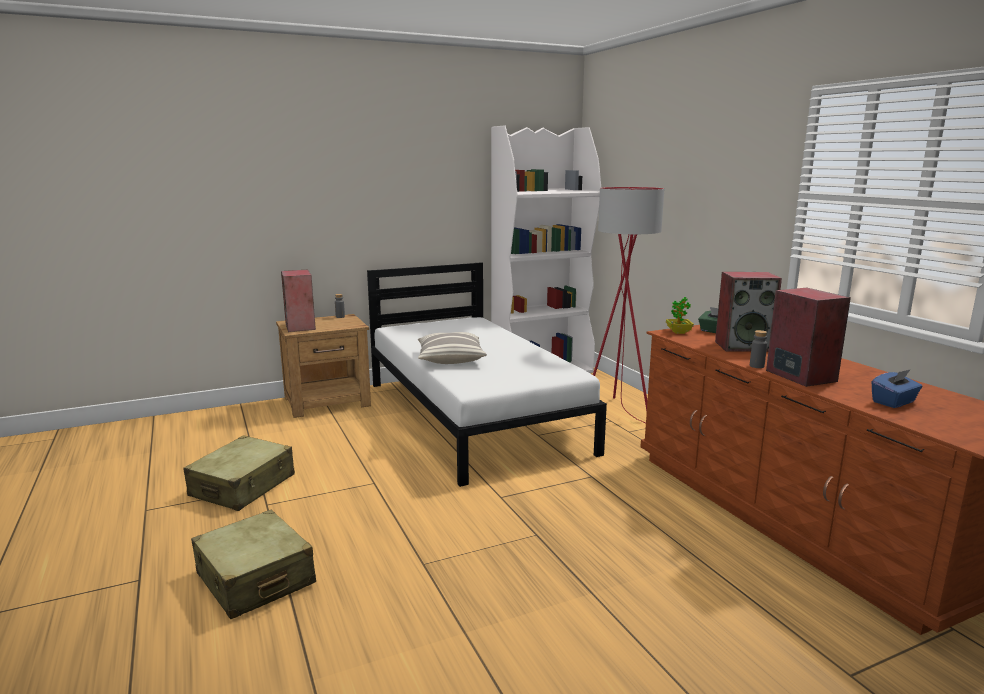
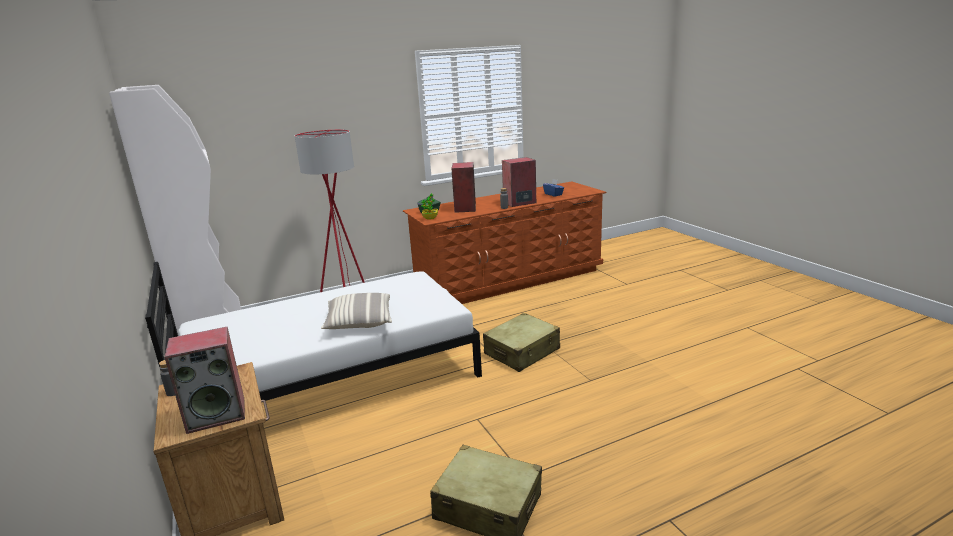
camera: 90 degrees left, 5 degrees up
beige suitcase [191,510,316,619] -> beige suitcase moved to [483,313,560,372]

